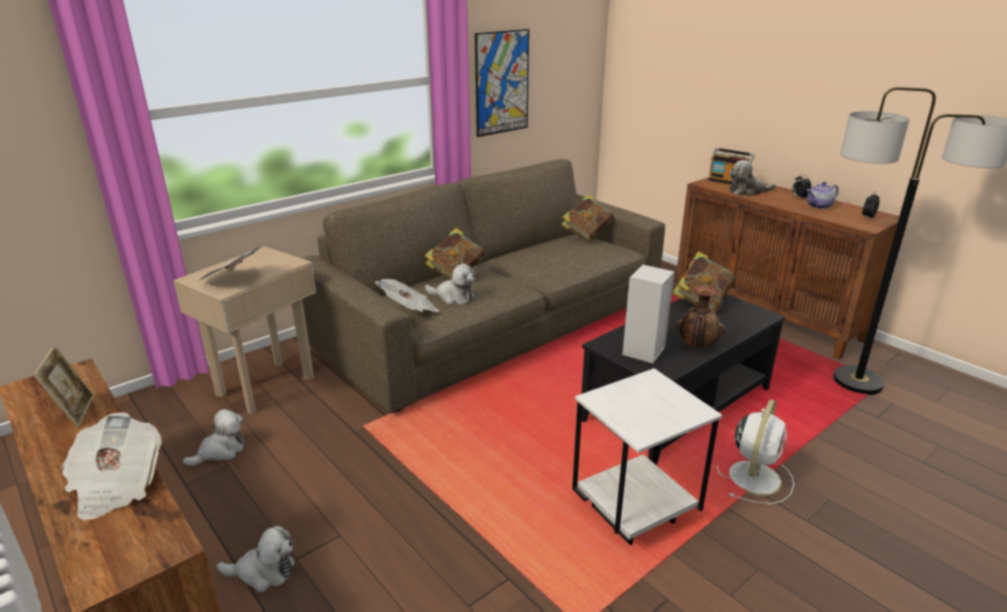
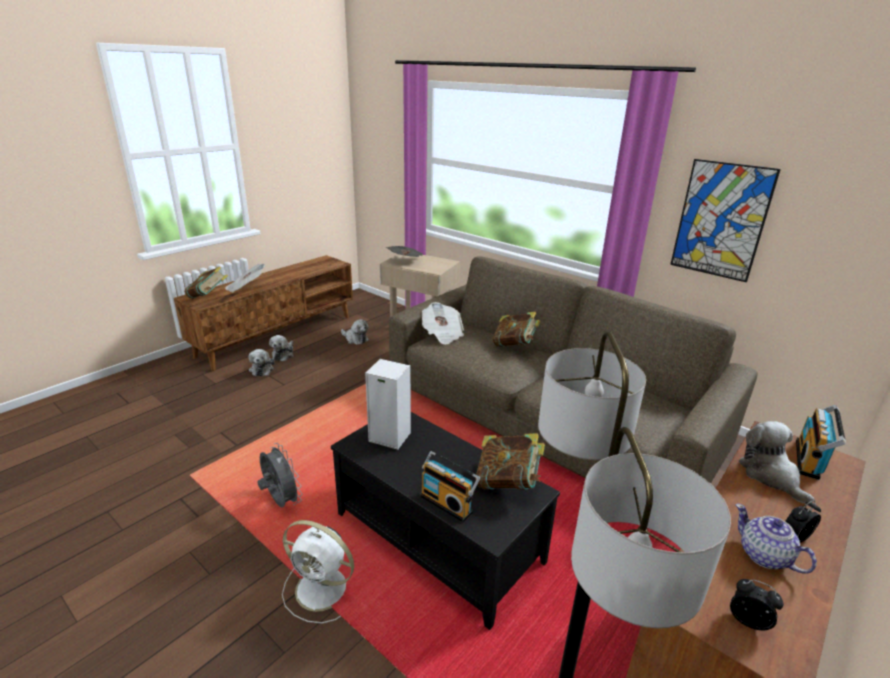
camera: 80 degrees right, 0 degrees up
picture frame [33,345,94,427] -> none
plush toy [425,264,475,305] -> plush toy moved to [269,335,294,361]
book [562,194,613,242] -> book moved to [184,266,228,299]
white side table [572,368,722,545] -> grey fan [257,443,302,507]
vase [676,286,725,348] -> none
none -> radio [420,451,480,522]

